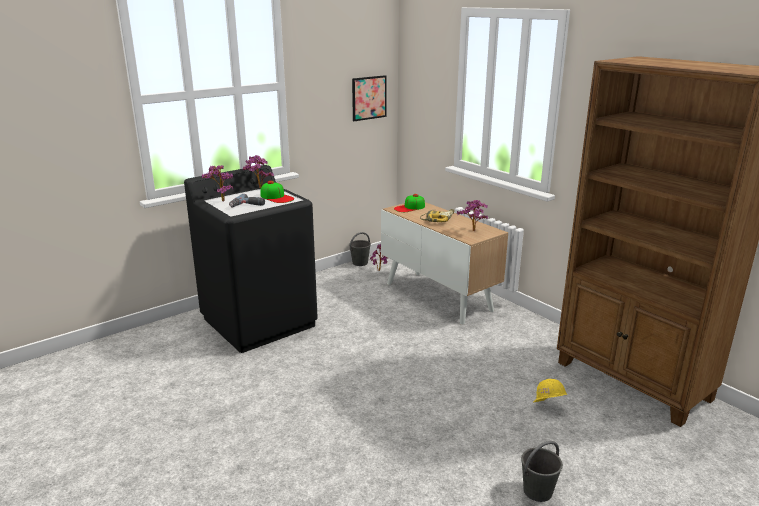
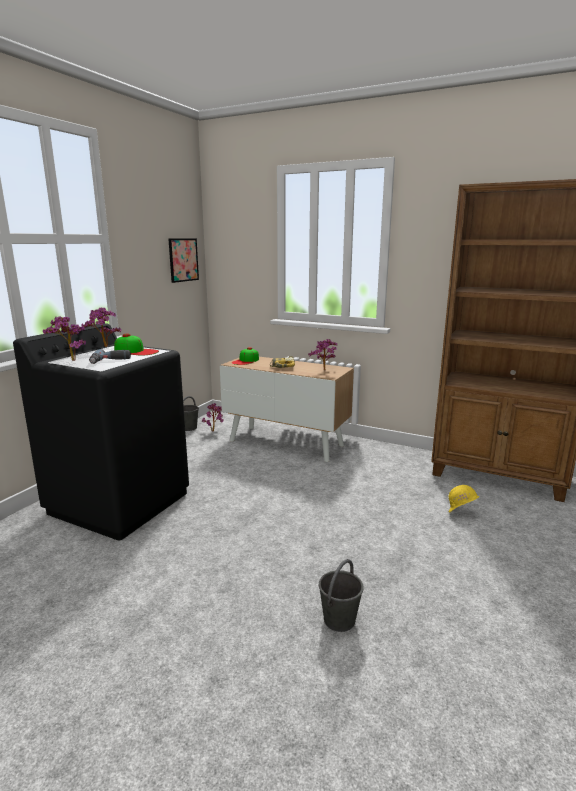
camera: 25 degrees left, 5 degrees down
grey bucket [521,441,563,502] -> grey bucket moved to [319,559,364,632]

